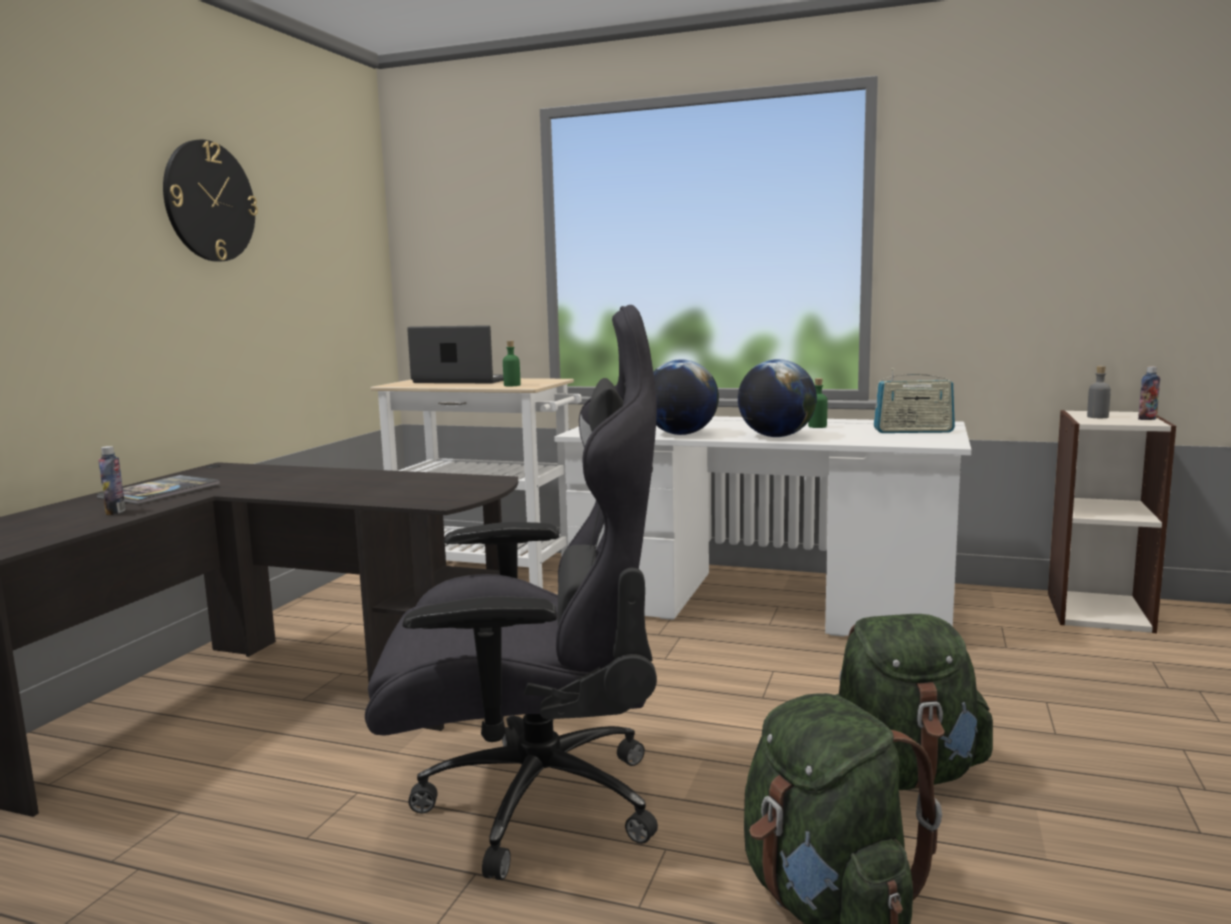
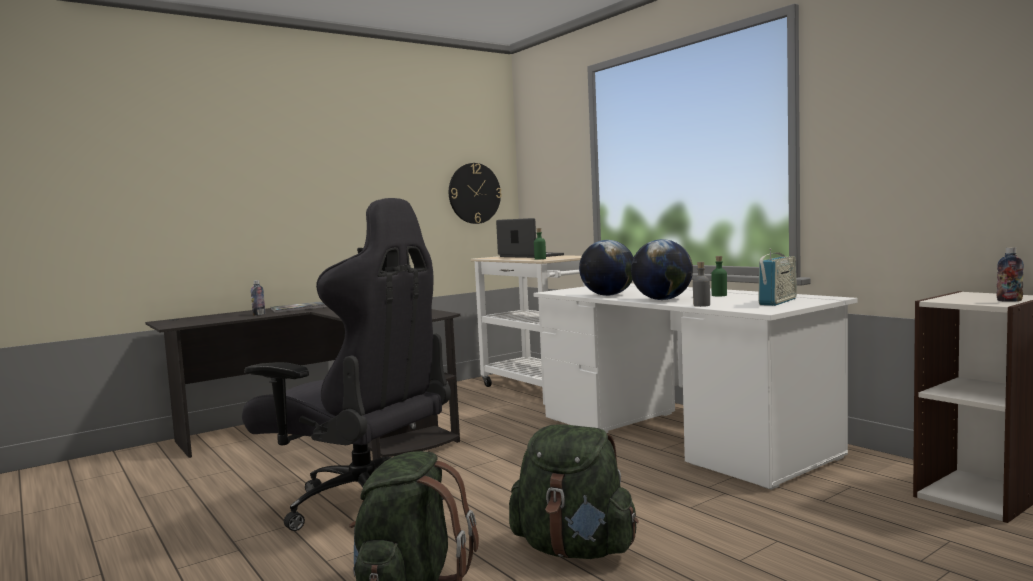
camera: 35 degrees right, 5 degrees down
wall clock [163,140,258,262] -> wall clock moved to [449,163,502,224]
radio [874,369,955,433] -> radio turned 90 degrees counterclockwise [758,249,797,306]
grey bottle [1087,366,1111,418] -> grey bottle moved to [693,262,710,307]

